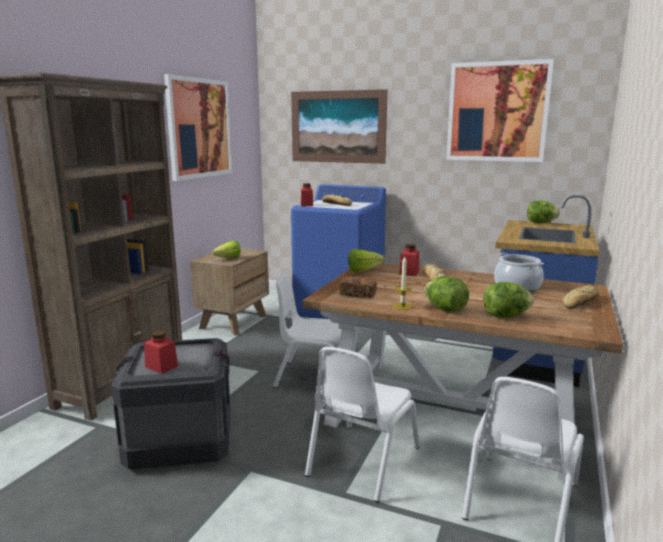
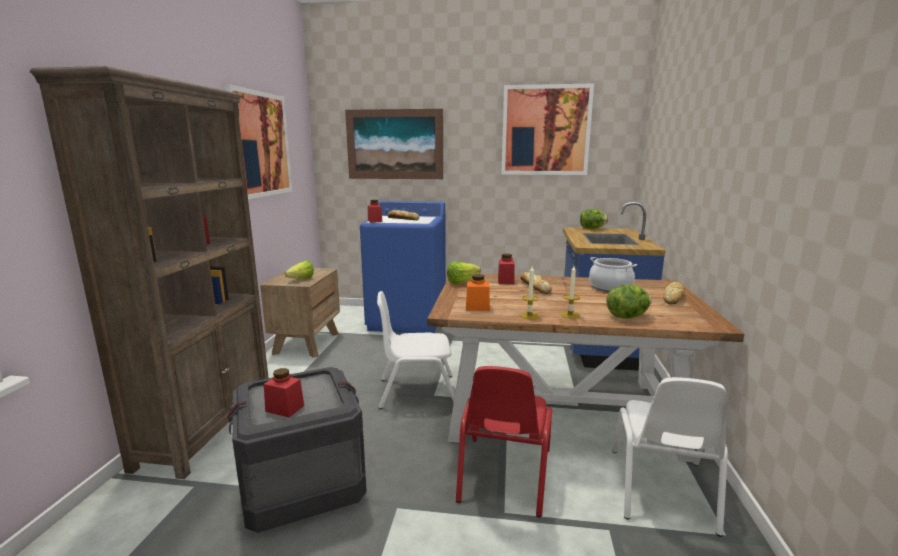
camera: 15 degrees left, 0 degrees up
white chair [305,347,420,502] -> red chair [456,366,552,518]
bread [340,276,377,298] -> orange jar [466,274,490,311]
lettuce [424,276,469,312] -> candle [560,266,580,319]

